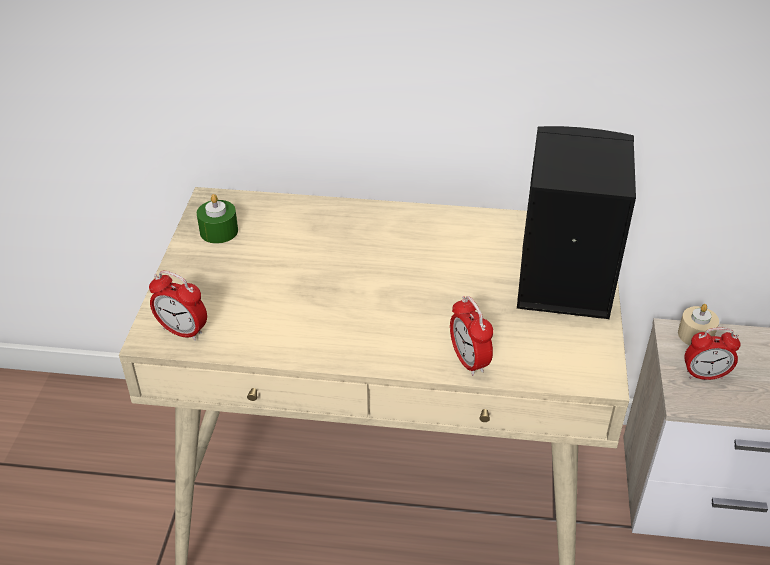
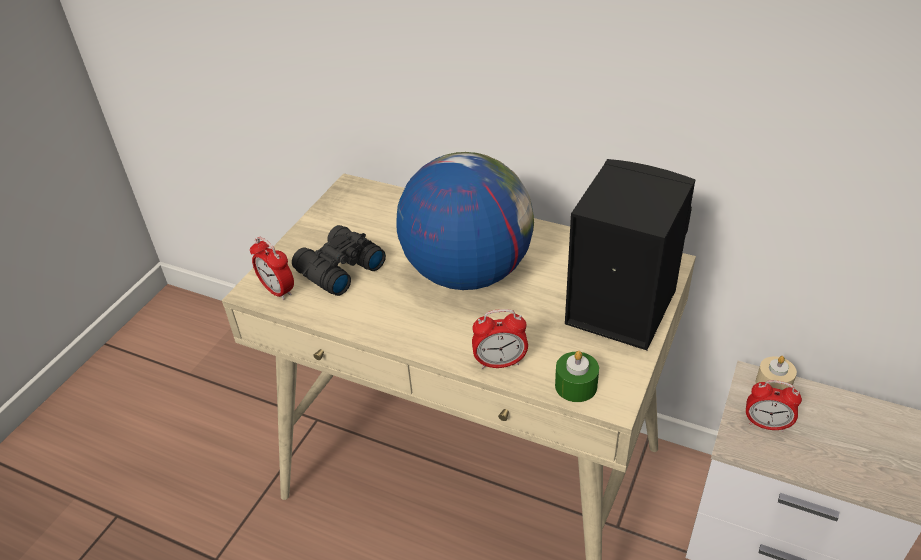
camera: 20 degrees right, 0 degrees up
green candle [197,194,238,244] -> green candle moved to [555,351,599,402]
alarm clock [450,296,493,376] -> alarm clock turned 90 degrees counterclockwise [472,309,528,369]
none -> black binoculars [292,225,386,296]
none -> globe [396,152,534,290]

